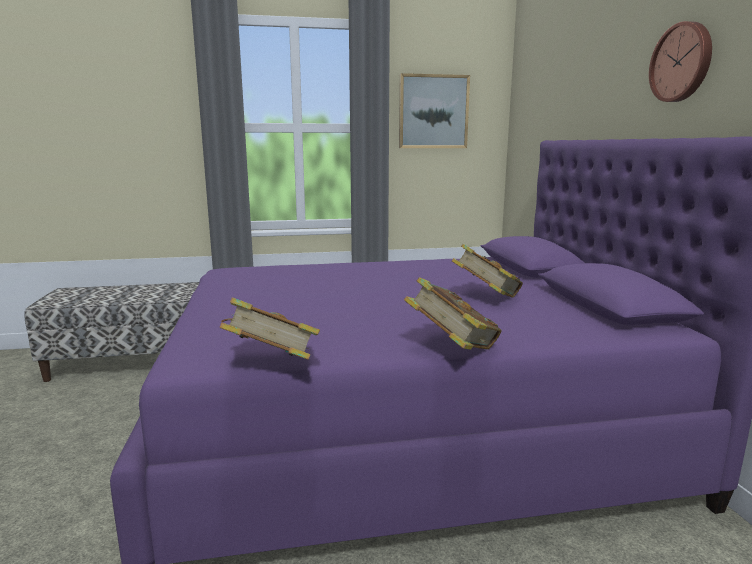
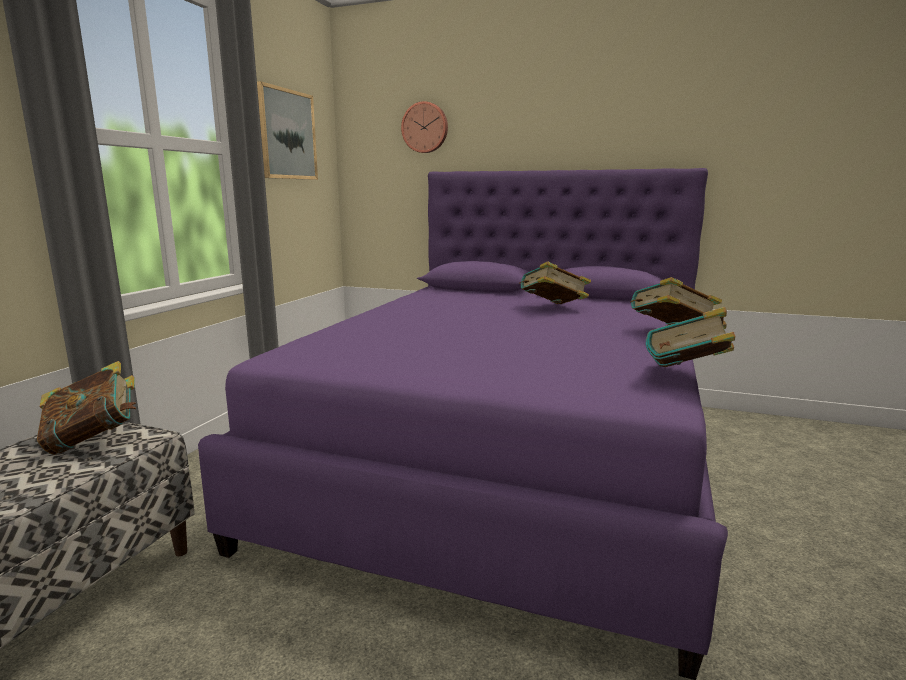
camera: 60 degrees left, 0 degrees up
wall clock [649,21,712,102] -> wall clock moved to [401,101,448,153]
none -> book [37,361,136,455]

